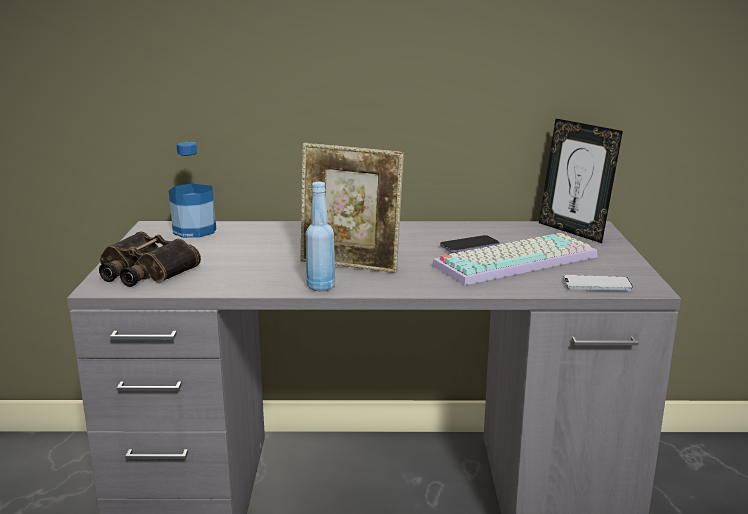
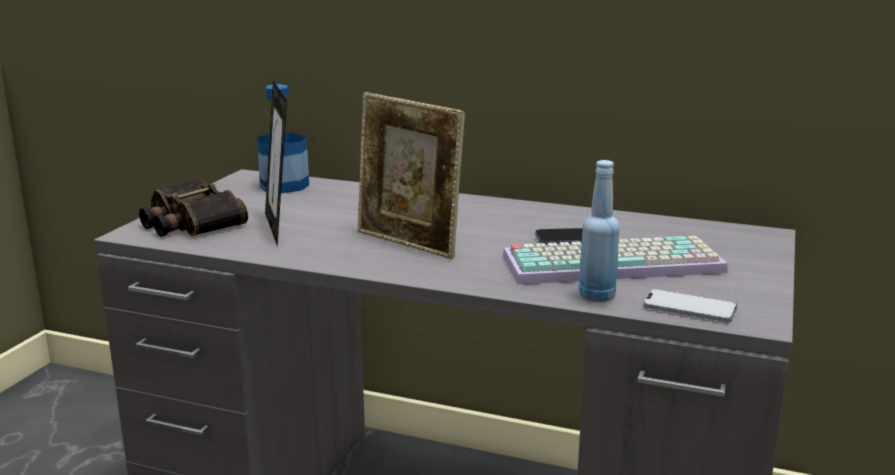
camera: 20 degrees right, 0 degrees up
blue bottle [306,182,335,292] -> blue bottle moved to [578,160,620,302]
picture frame [539,119,623,243] -> picture frame moved to [265,81,287,246]

